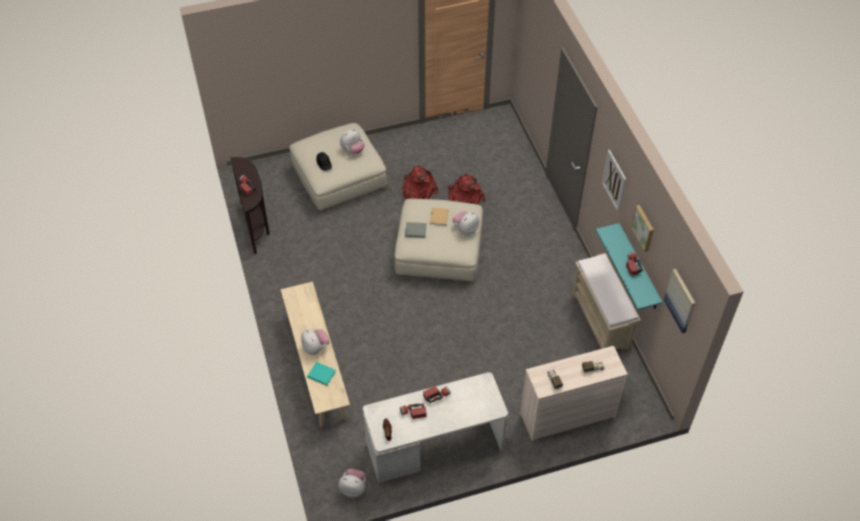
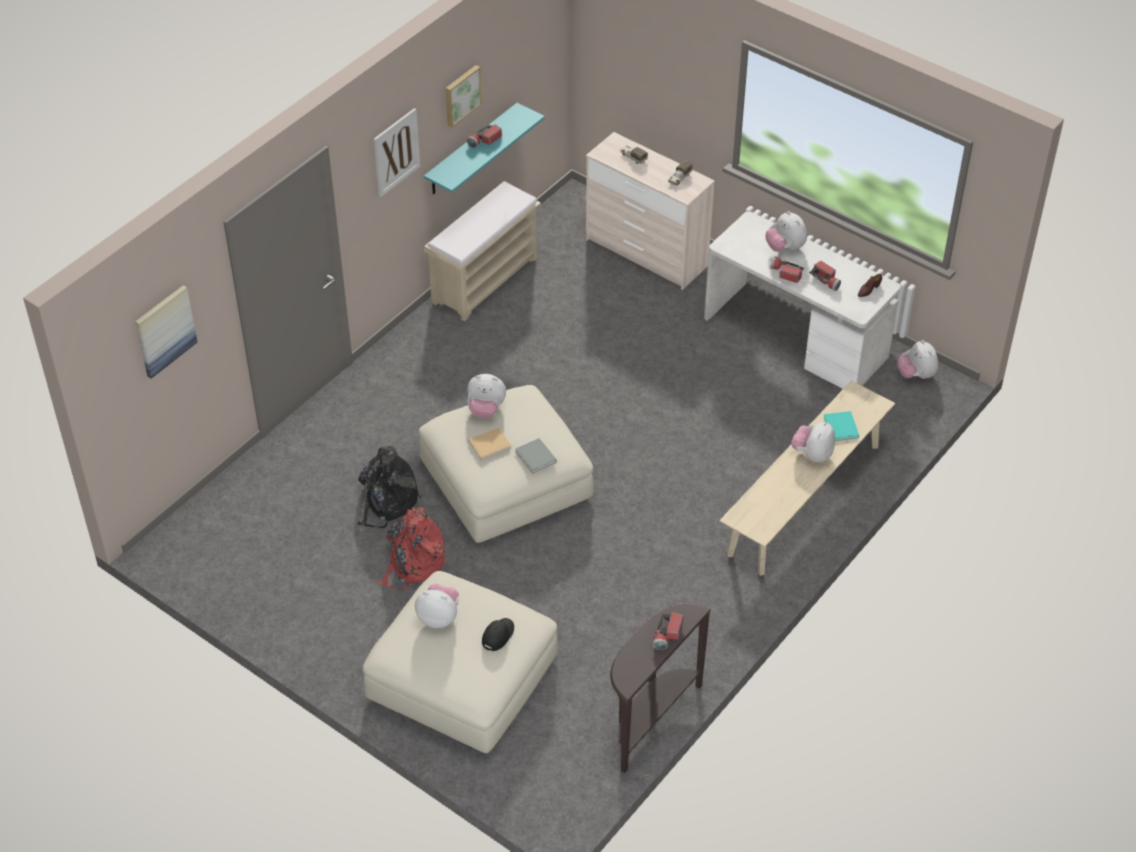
camera: 125 degrees left, 5 degrees down
red backpack [448,174,485,205] -> black backpack [357,446,421,528]
picture [664,269,695,333] -> picture moved to [135,285,198,379]
none -> plush toy [765,211,807,251]

